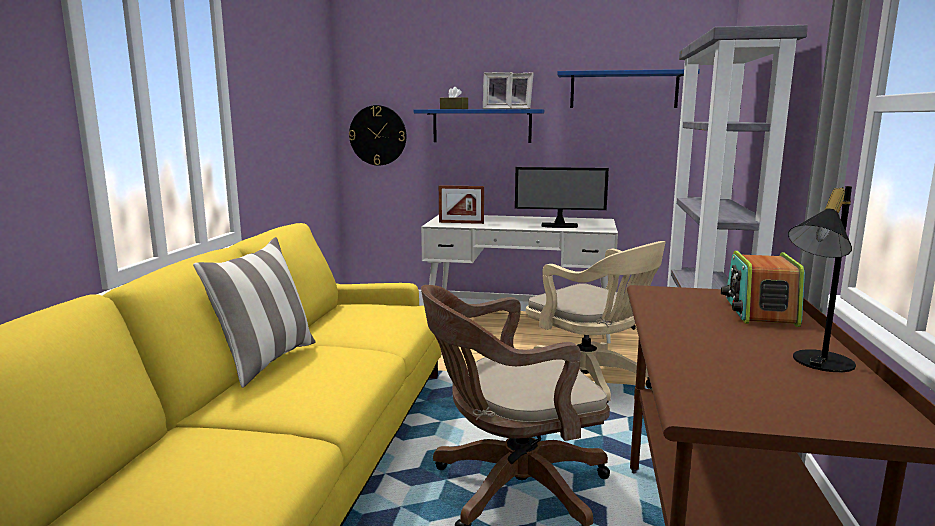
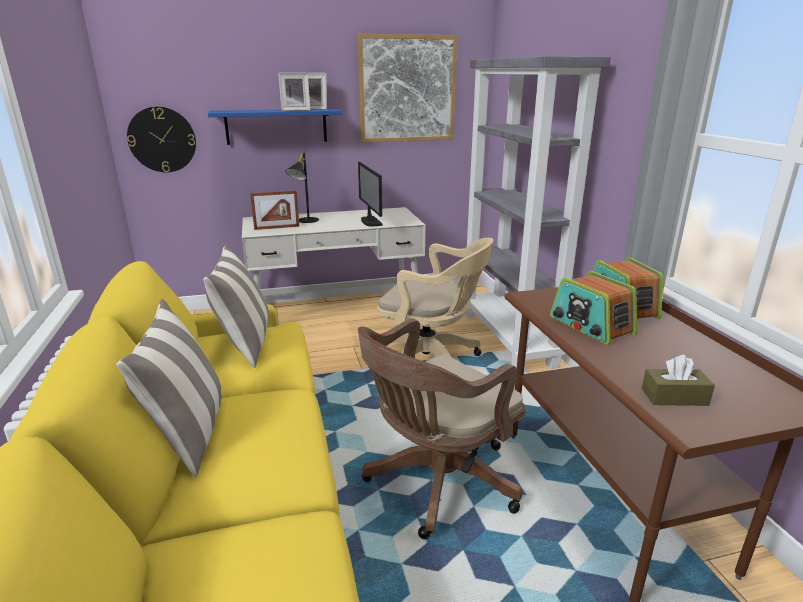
camera: 25 degrees left, 10 degrees up
brown tissue box [440,87,468,109] -> brown tissue box moved to [642,355,715,406]
monitor [515,167,609,228] -> monitor turned 90 degrees clockwise [358,162,383,227]
blue shelf [557,69,700,108] -> picture [357,34,457,142]
black table lamp [788,186,856,372] -> black table lamp moved to [285,153,319,223]
none -> pillow [203,244,269,368]
none -> radio [550,271,637,345]

